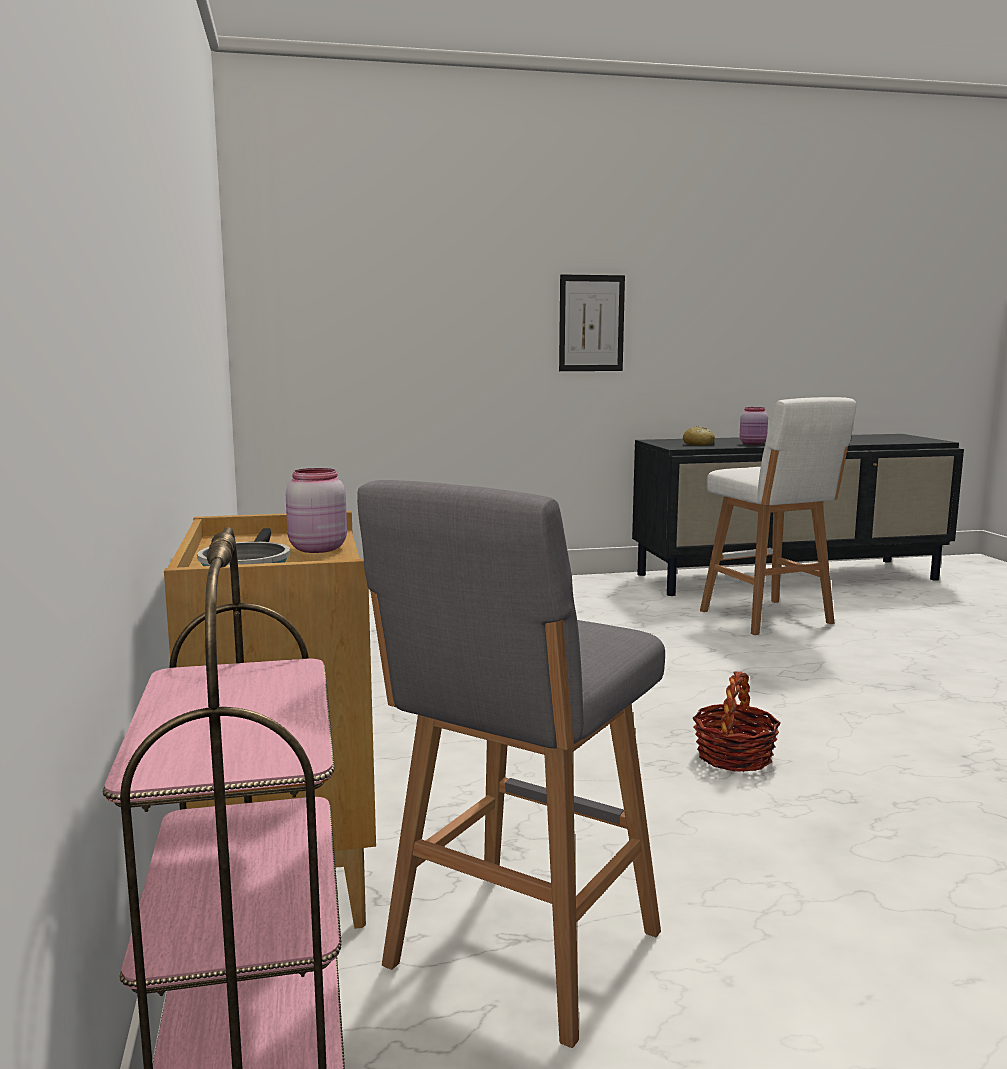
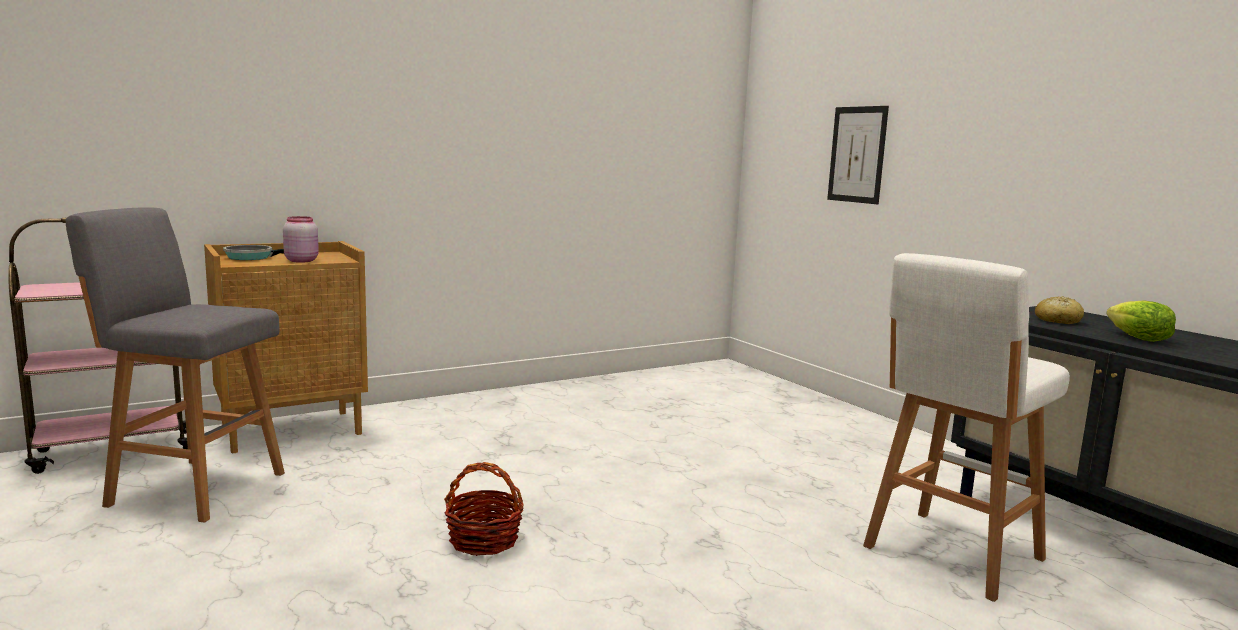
camera: 70 degrees right, 0 degrees up
picture [559,274,625,371] -> picture moved to [827,106,889,204]
pink jar [740,407,768,445] -> lettuce [1106,300,1176,342]

